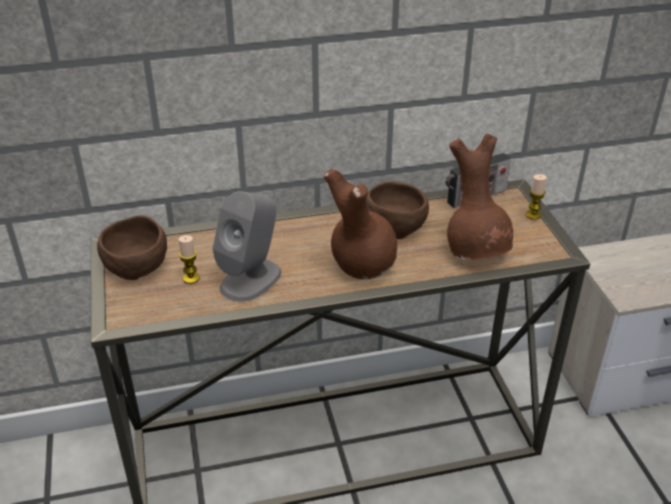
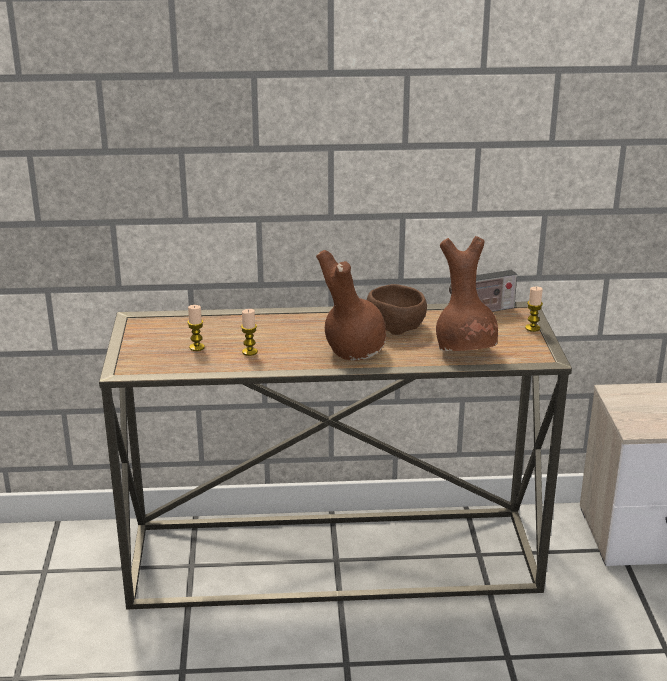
camera: 10 degrees right, 10 degrees down
brown bowl [97,215,167,280] -> none
grey speaker [213,191,281,302] -> candle [241,309,258,356]

